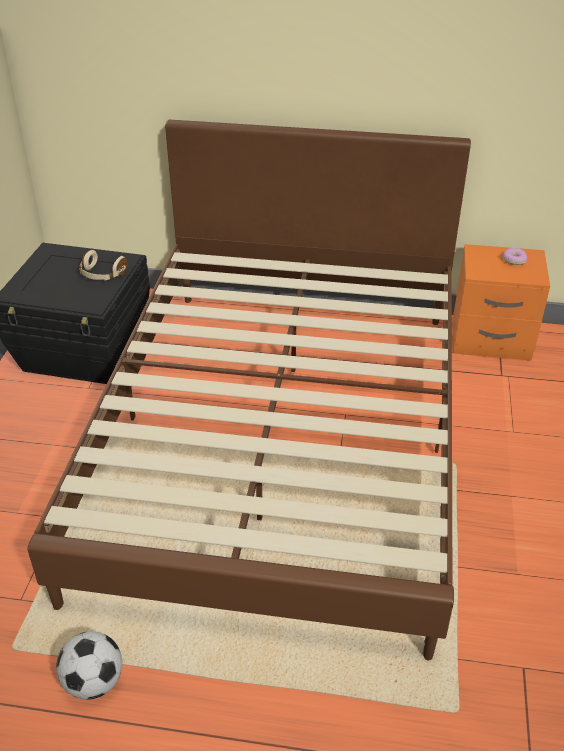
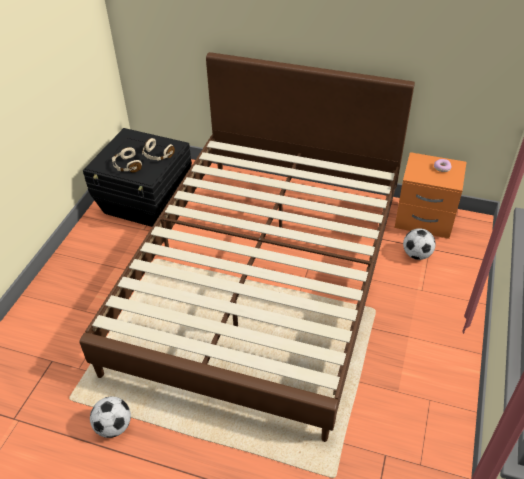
camera: 10 degrees right, 5 degrees up
none -> beige headphones [112,147,142,172]
none -> football [403,228,436,260]

